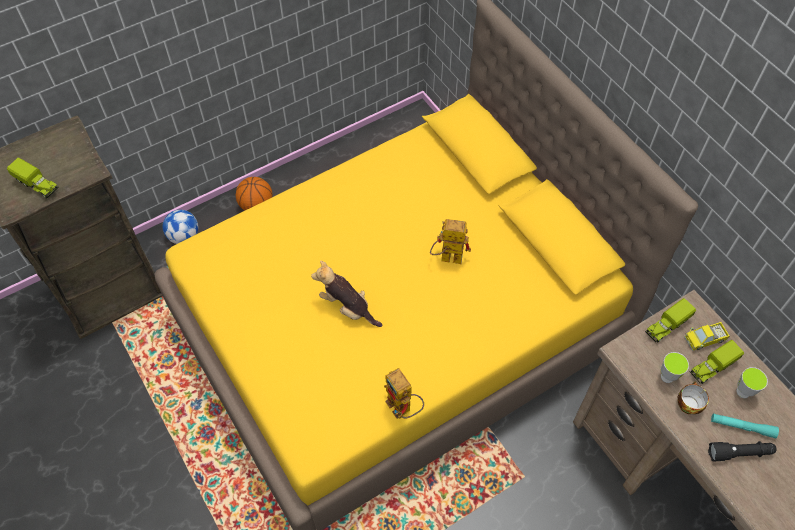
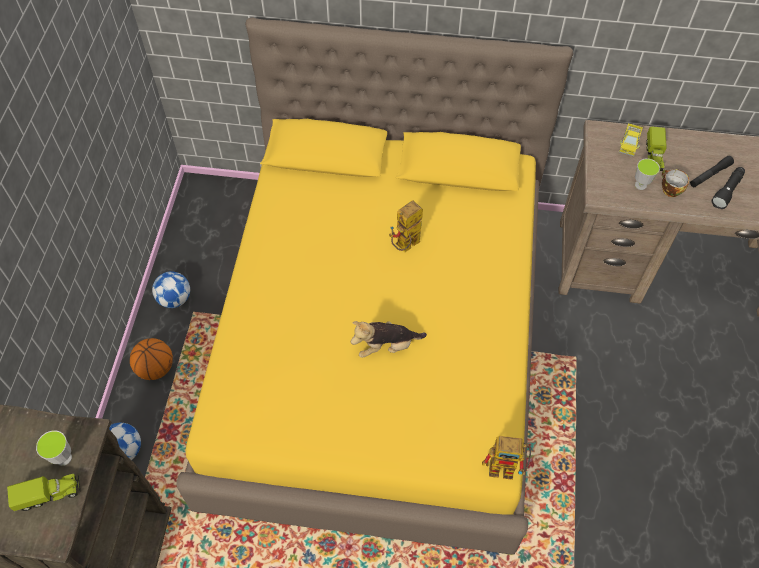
camera: 50 degrees left, 0 degrees up
toy robot [384,368,424,419] -> toy robot moved to [482,436,531,480]
toy truck [645,298,696,343] -> none
turquoise flashlight [711,413,779,438] -> black flashlight [690,156,734,187]
cup [736,367,768,398] -> cup moved to [36,431,72,466]
none -> football [152,271,190,308]

